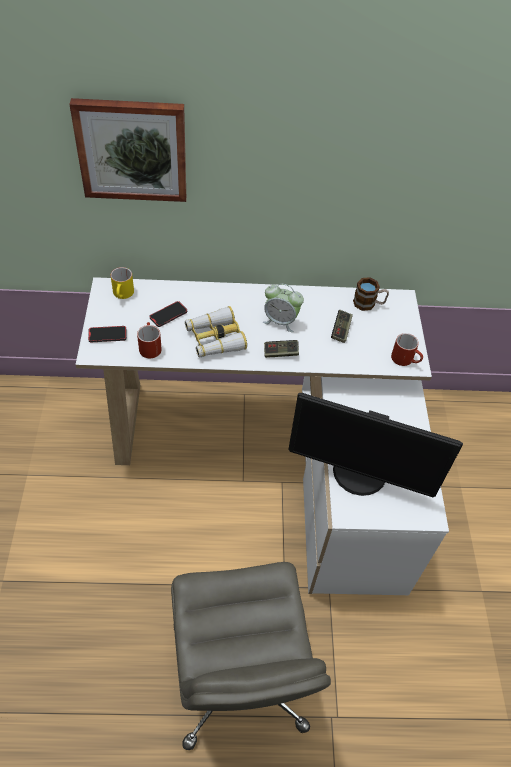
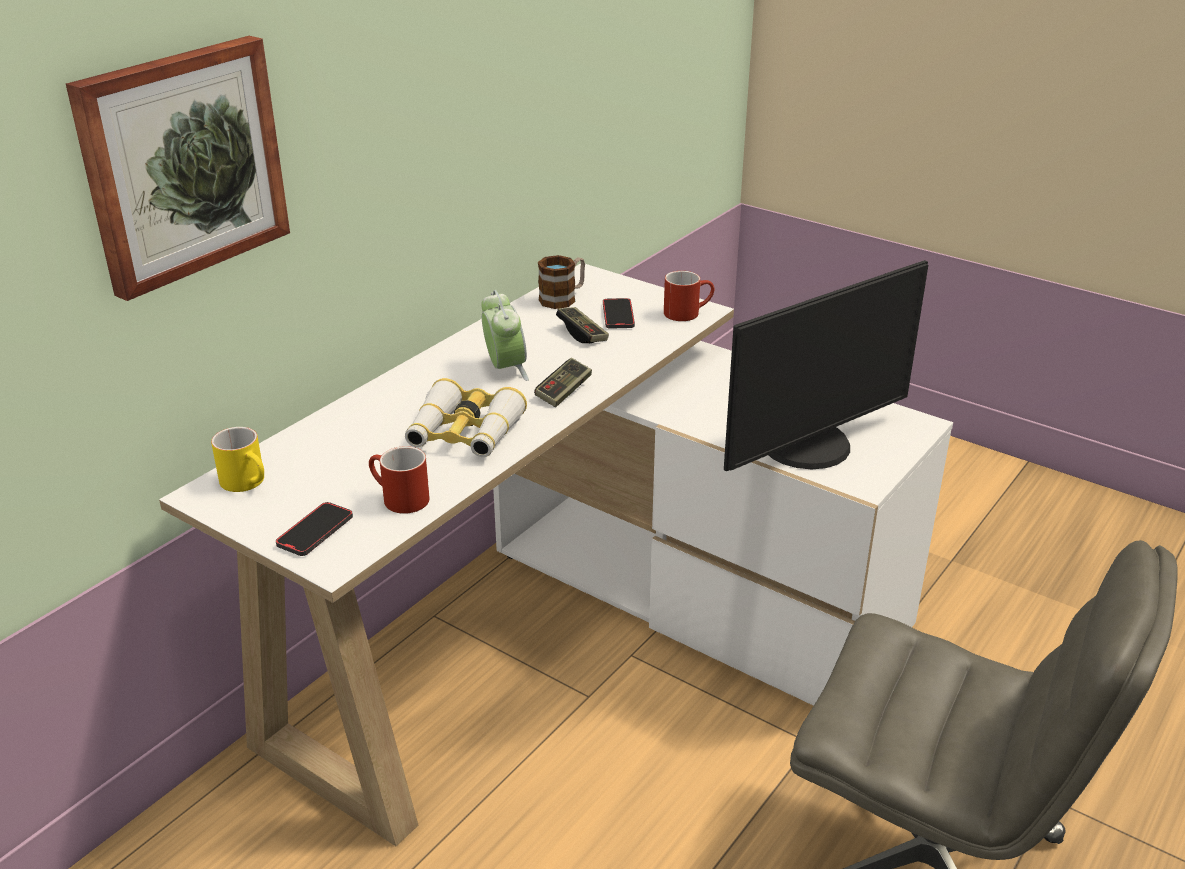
camera: 50 degrees left, 20 degrees down
phone [149,301,187,327] -> phone moved to [603,298,635,328]
alarm clock [263,284,304,332] -> alarm clock turned 75 degrees counterclockwise [481,290,529,381]

